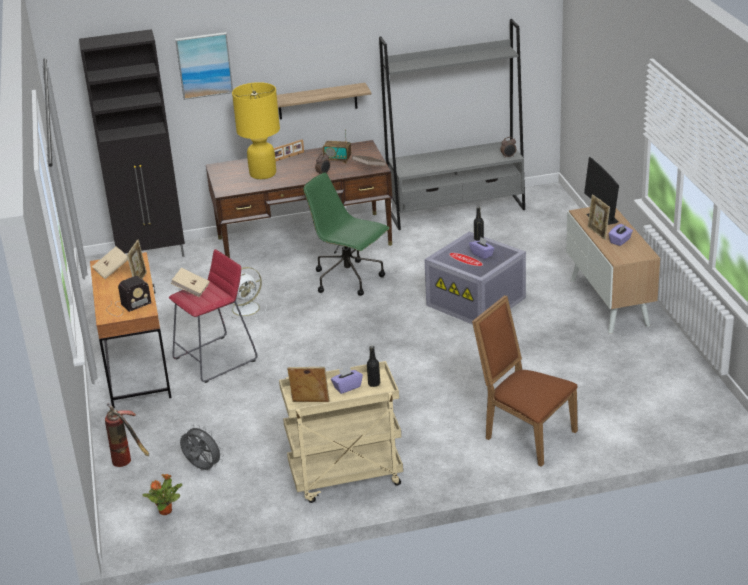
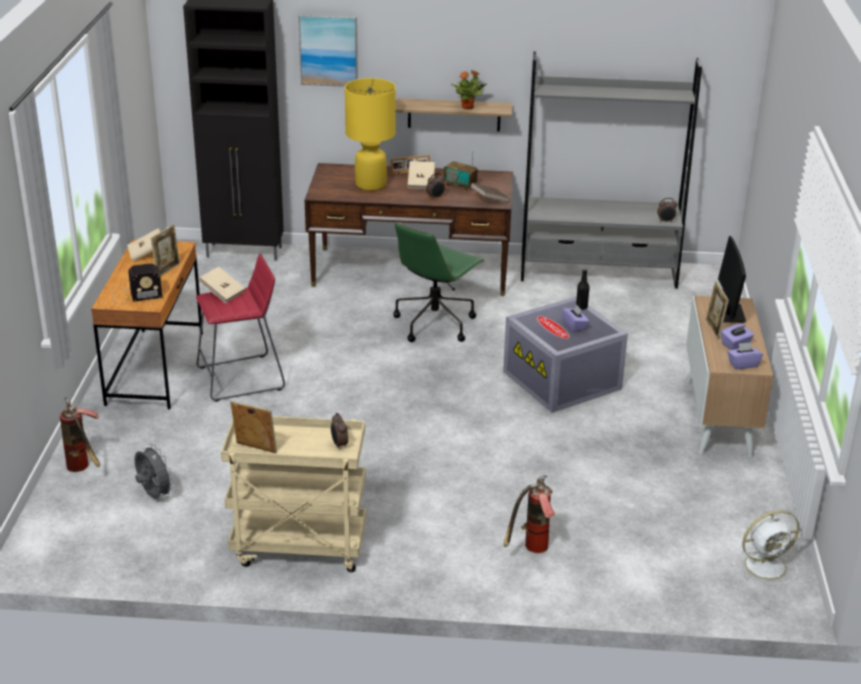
camera: 15 degrees right, 0 degrees up
potted plant [143,474,183,515] -> potted plant moved to [451,70,487,109]
white fan [224,267,267,319] -> white fan moved to [732,510,800,586]
green office chair [303,173,389,296] -> green office chair turned 105 degrees counterclockwise [394,222,485,342]
purple tissue box [331,366,363,394] -> purple tissue box moved to [728,342,763,369]
black bottle [367,346,380,387] -> alarm clock [331,413,348,450]
brown chair [472,295,578,467] -> fire extinguisher [504,475,555,553]
none -> beige book [408,161,435,189]

